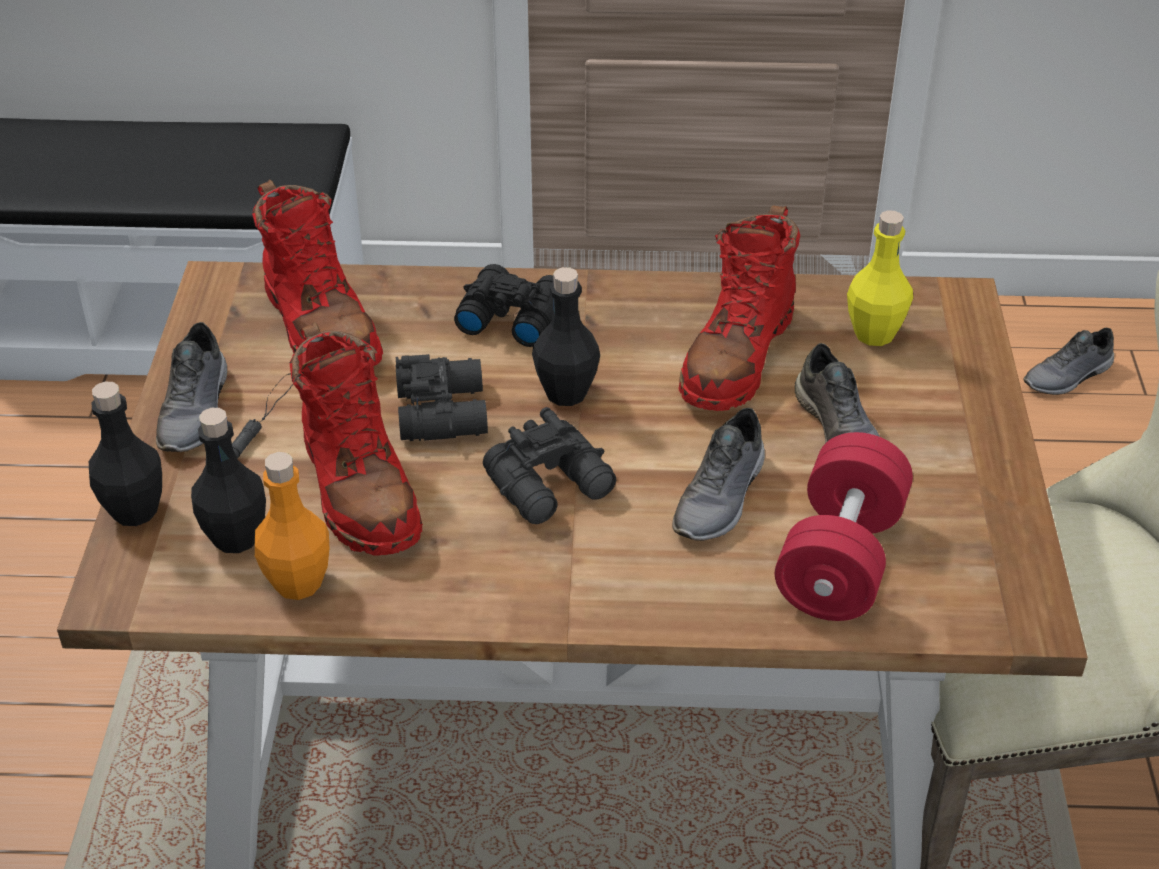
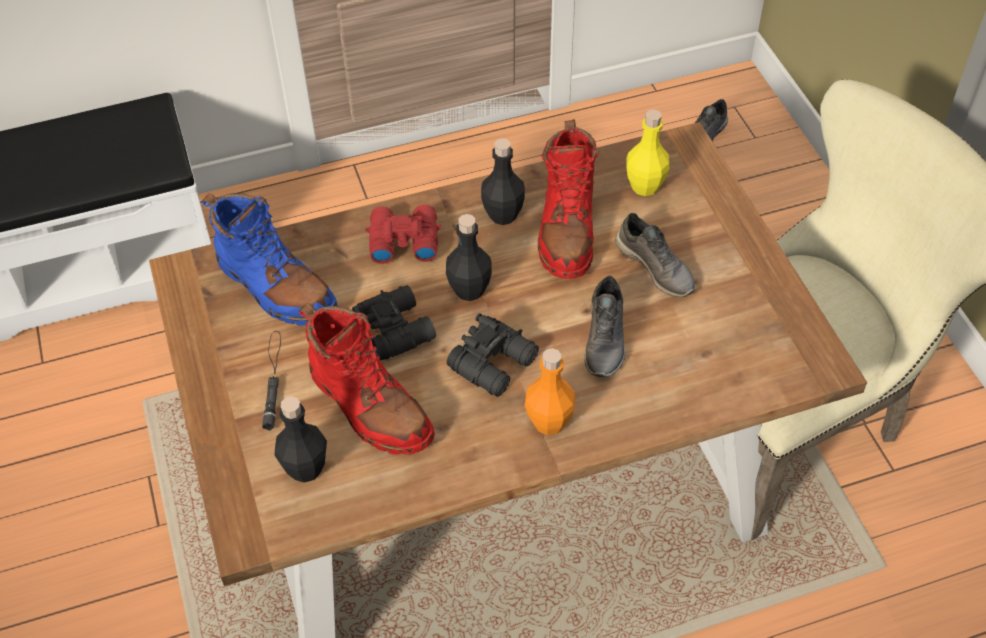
camera: 20 degrees left, 10 degrees up
black bottle [89,382,162,526] -> black bottle moved to [481,138,525,225]
grey shoe [156,322,227,452] -> none
red boot [252,179,383,367] -> blue boot [201,193,337,326]
orange bottle [255,452,329,600] -> orange bottle moved to [525,348,575,435]
black binoculars [454,264,554,347] -> red binoculars [365,205,441,264]
red dumbbell [775,432,913,621] -> none

